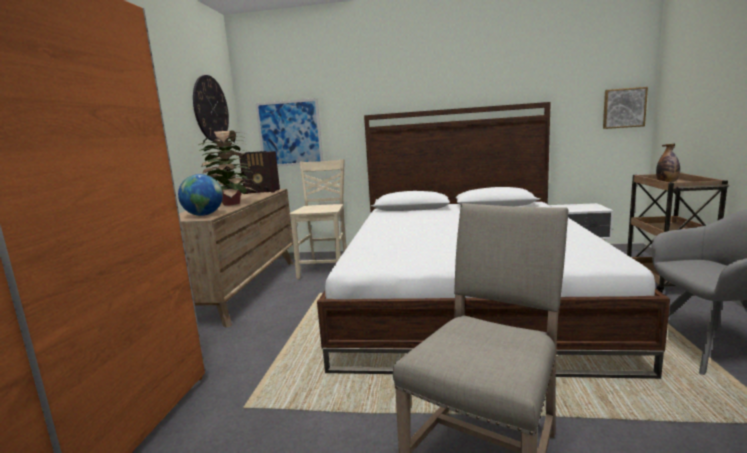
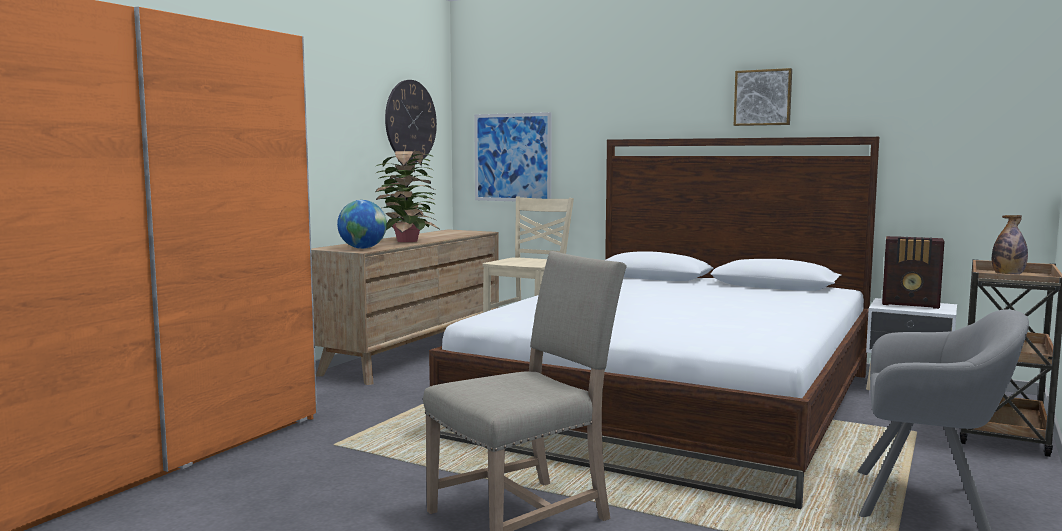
camera: 20 degrees right, 5 degrees down
radio [239,151,280,194] -> radio moved to [882,236,945,309]
picture [603,87,648,129] -> picture moved to [734,68,792,126]

